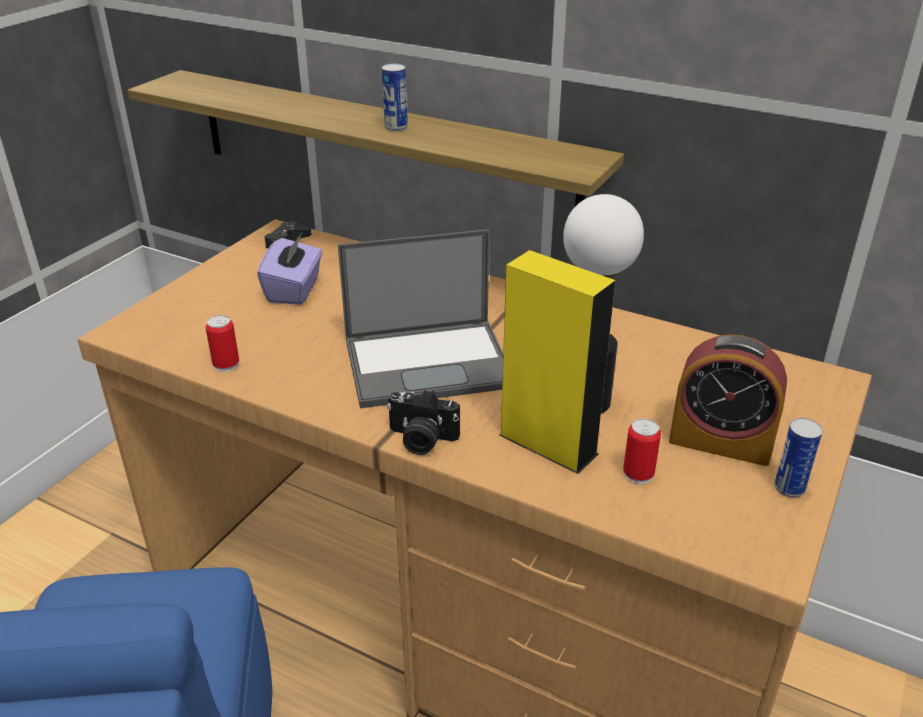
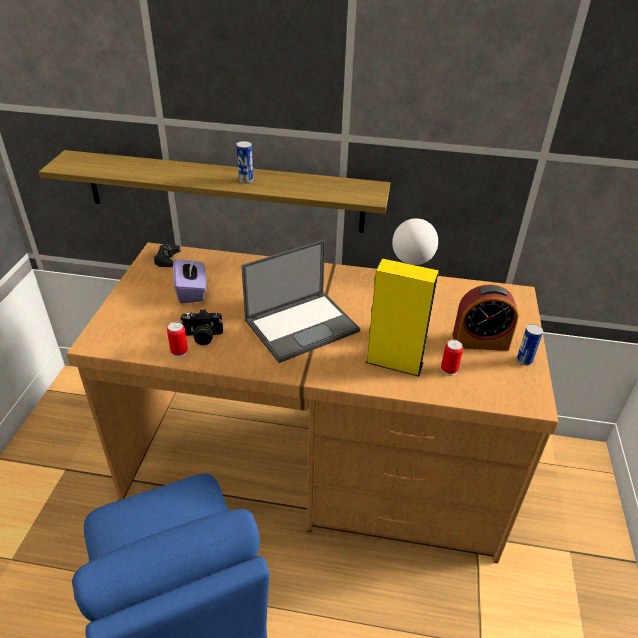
camera: 20 degrees left, 5 degrees up
camera [387,390,460,455] -> camera moved to [180,309,223,345]

